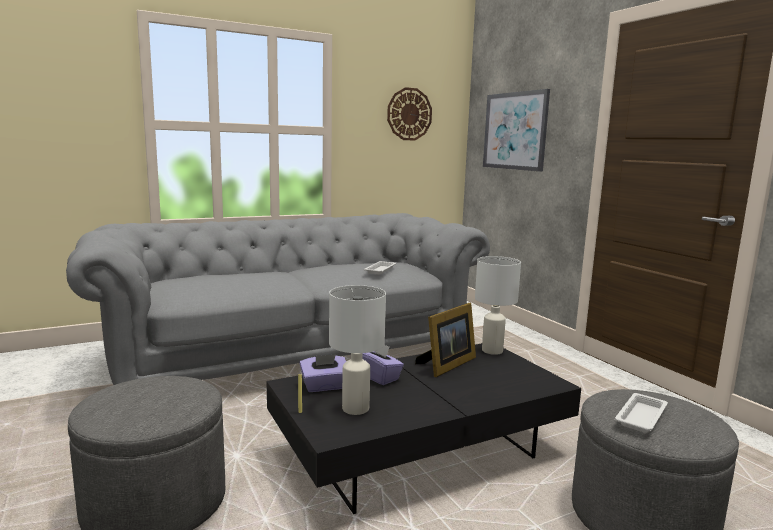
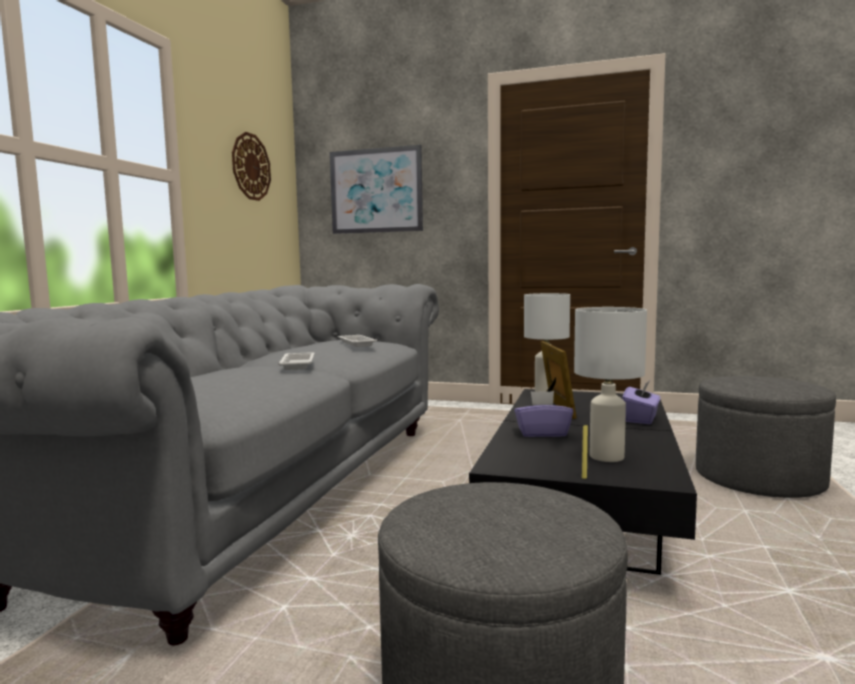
camera: 45 degrees left, 5 degrees down
purple tissue box [300,354,346,392] -> purple tissue box moved to [622,380,661,424]
white tray [615,393,668,432] -> white tray moved to [278,352,315,370]

